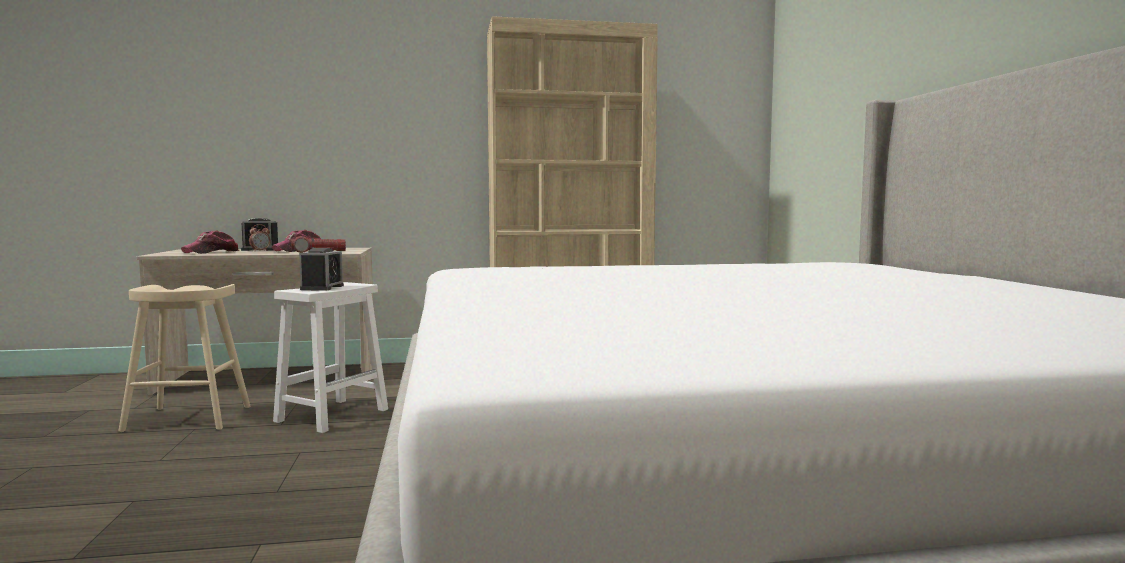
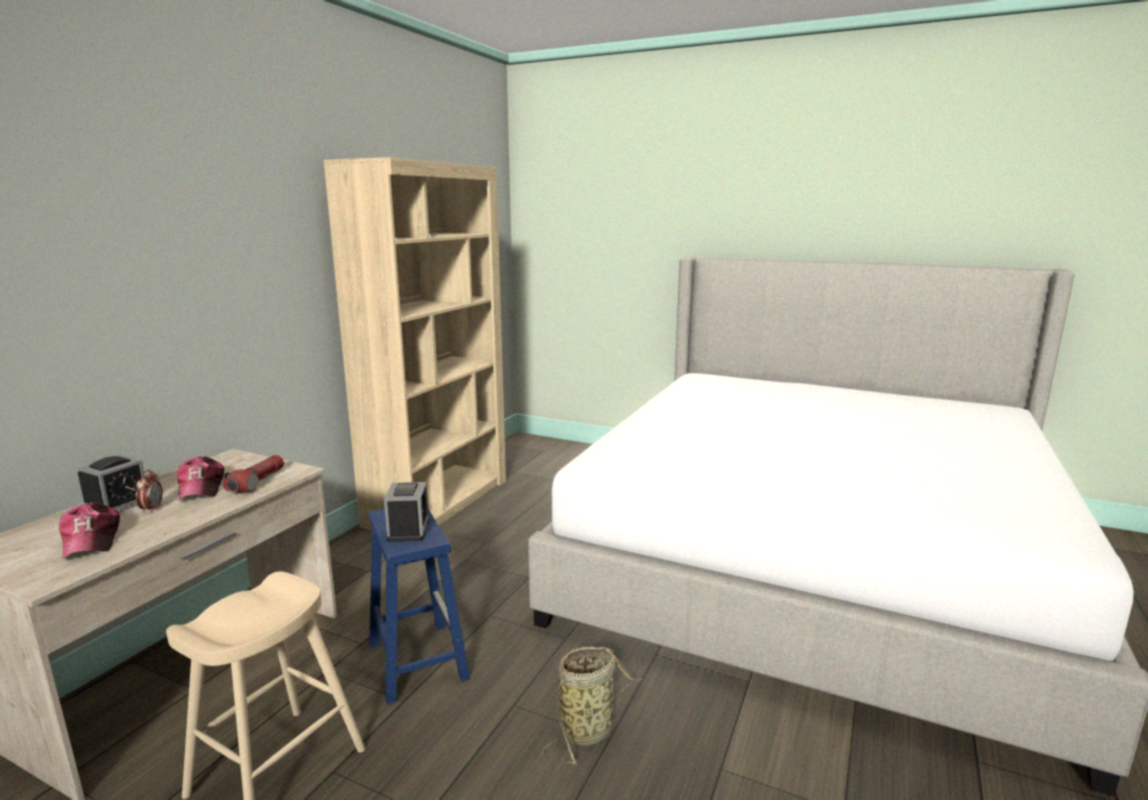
camera: 55 degrees left, 10 degrees up
white stool [273,282,388,433] -> blue stool [369,508,470,704]
alarm clock [299,248,344,291] -> alarm clock turned 45 degrees clockwise [384,482,429,542]
none -> basket [542,646,643,765]

